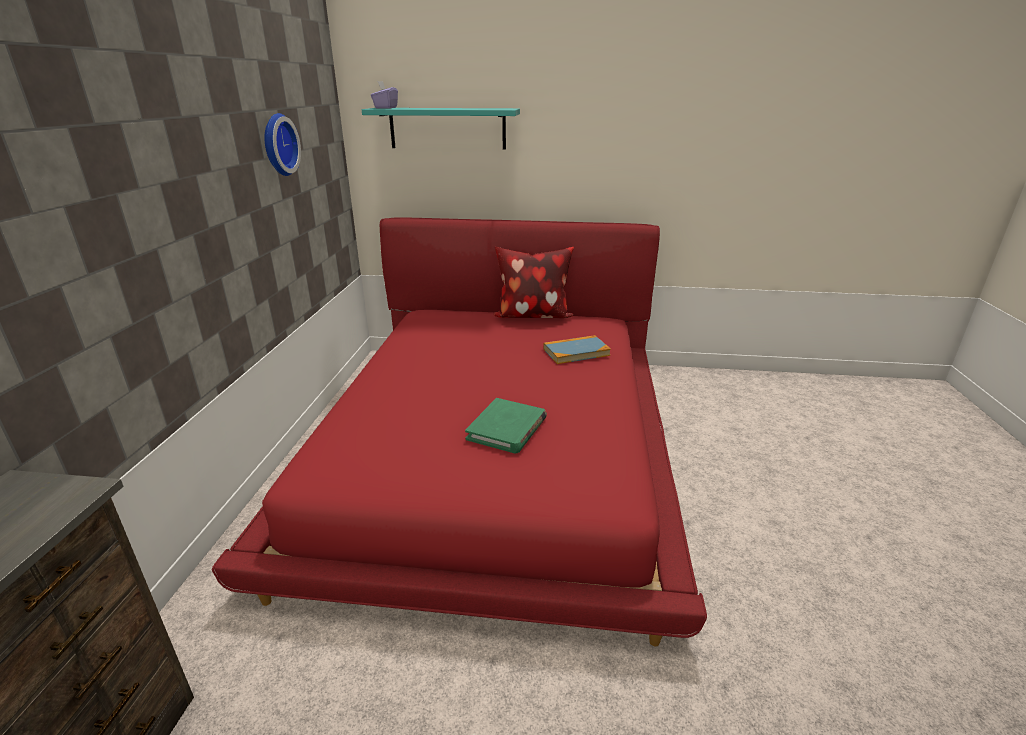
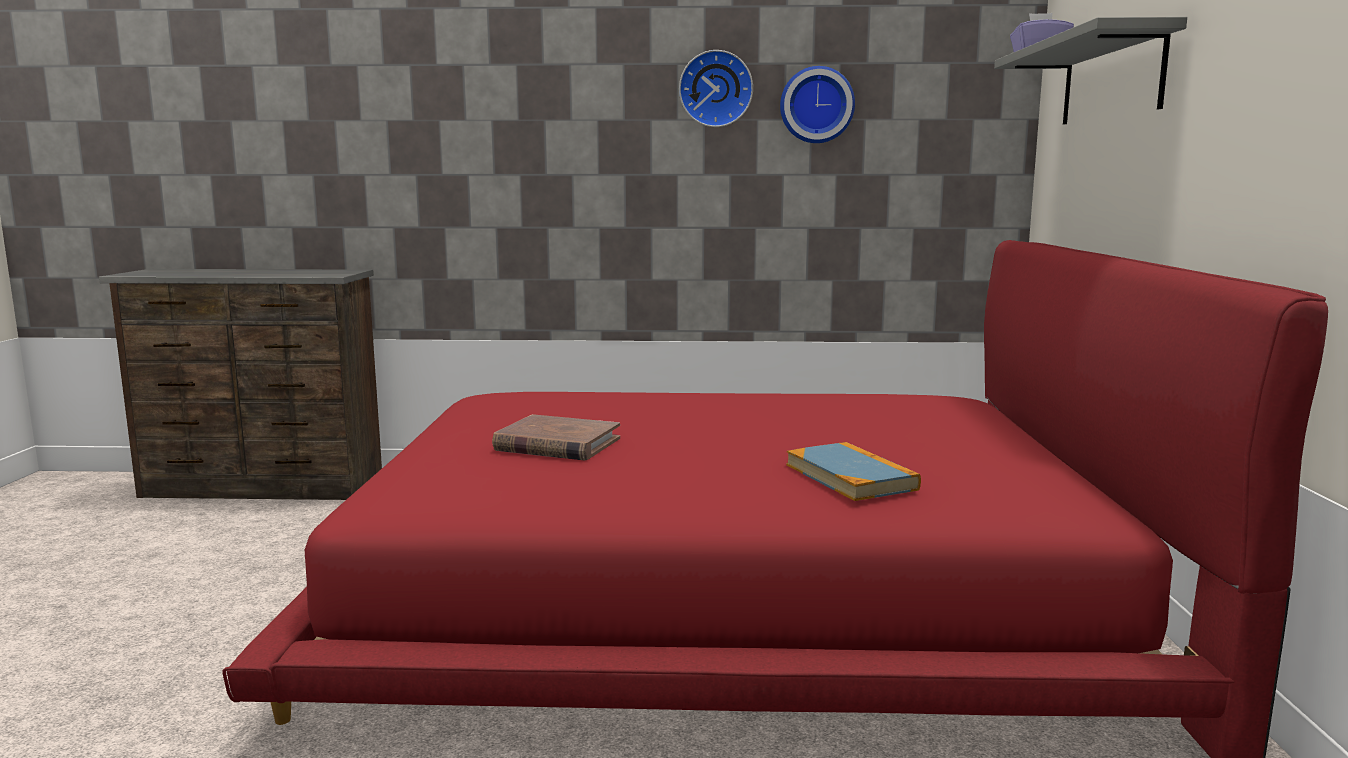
camera: 85 degrees right, 15 degrees down
turquoise shelf [362,108,520,150] -> grey shelf [994,17,1187,125]
green book [465,398,547,453] -> brown book [492,414,620,460]
pillow [493,246,574,318] -> none
none -> wall clock [679,50,753,127]

